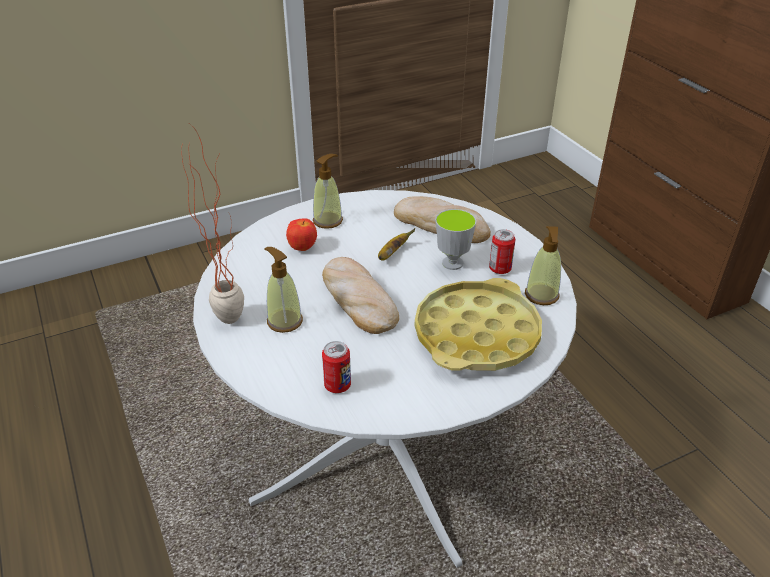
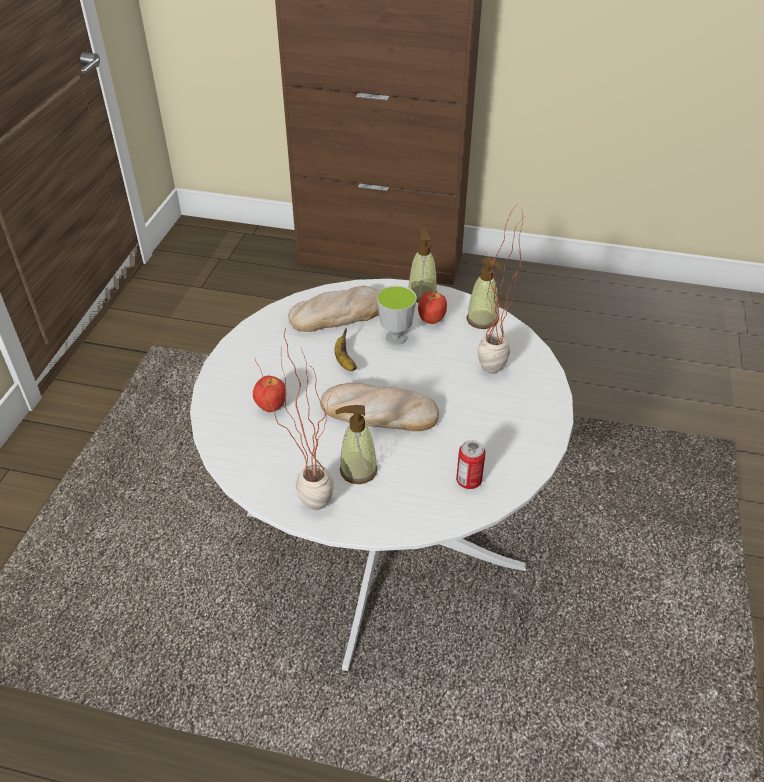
camera: 50 degrees left, 5 degrees up
soap dispenser [313,154,343,229] -> soap dispenser moved to [409,228,437,303]
yellow tray [415,278,542,371] -> potted plant [478,207,523,374]
can [489,229,516,274] -> apple [418,291,447,324]

